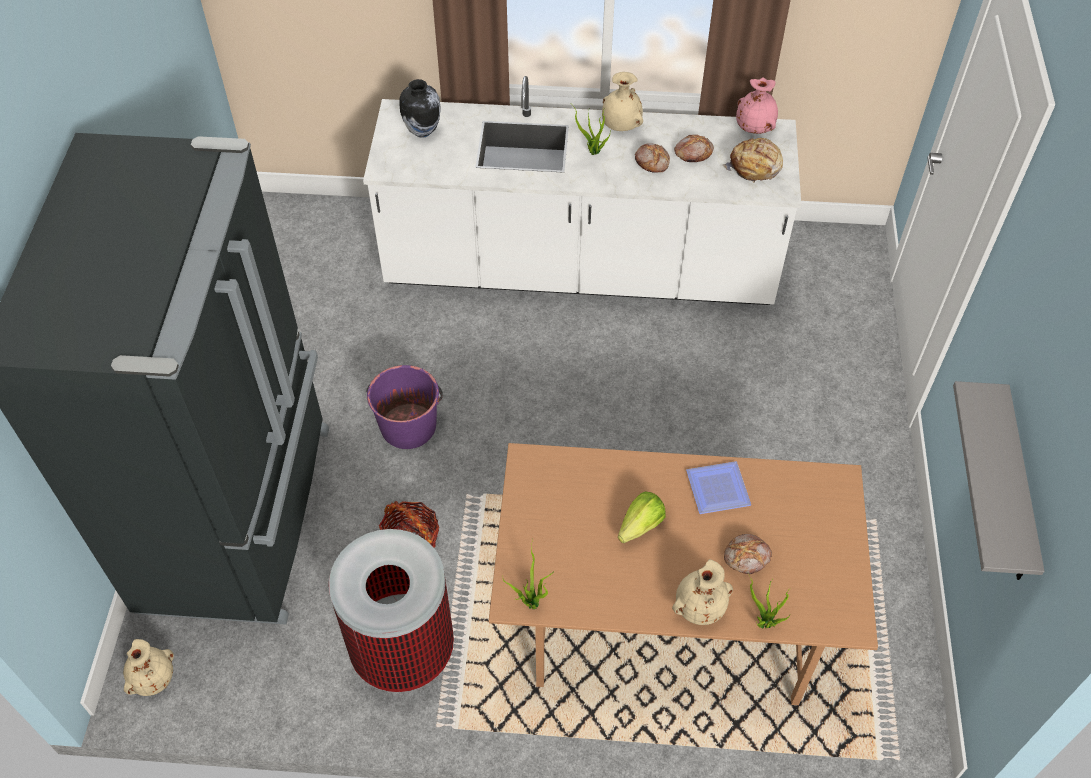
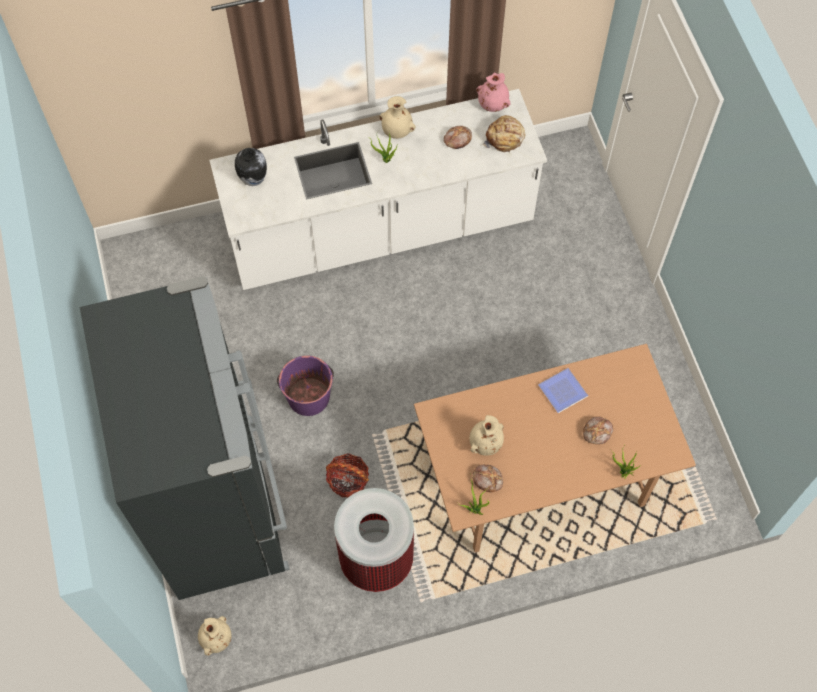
camera: 20 degrees left, 10 degrees up
lettuce [618,491,666,543] -> none
bread [635,143,670,173] -> bread moved to [473,464,503,492]
beige vase [672,559,733,625] -> beige vase moved to [469,415,504,456]
grey shelf [953,381,1044,580] -> none

